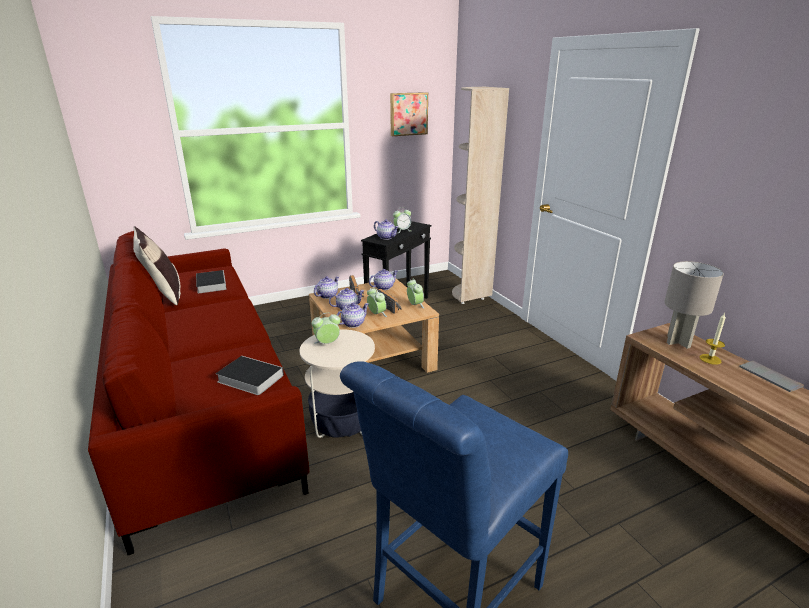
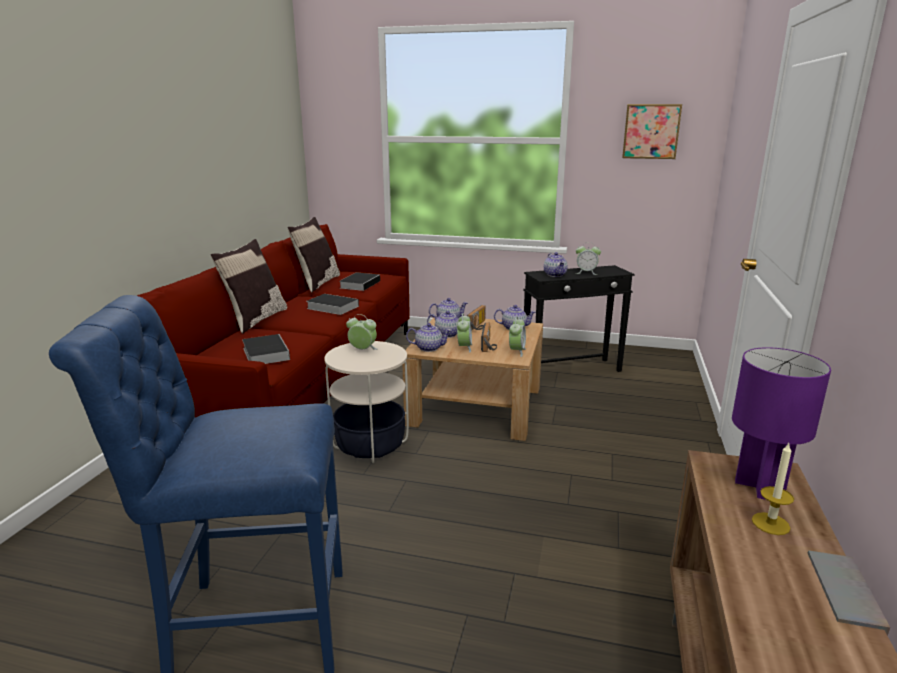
camera: 40 degrees right, 5 degrees down
beige bookcase [452,87,509,304] -> none
grey table lamp [664,261,724,349] -> purple table lamp [732,347,831,499]
none -> pillow [211,239,287,333]
none -> book [306,294,359,315]

